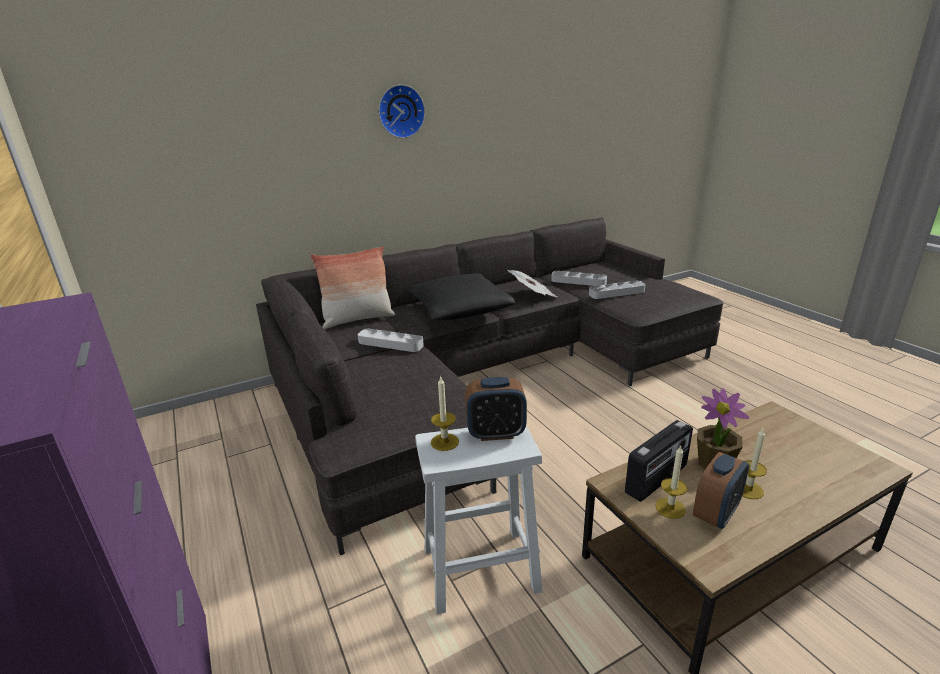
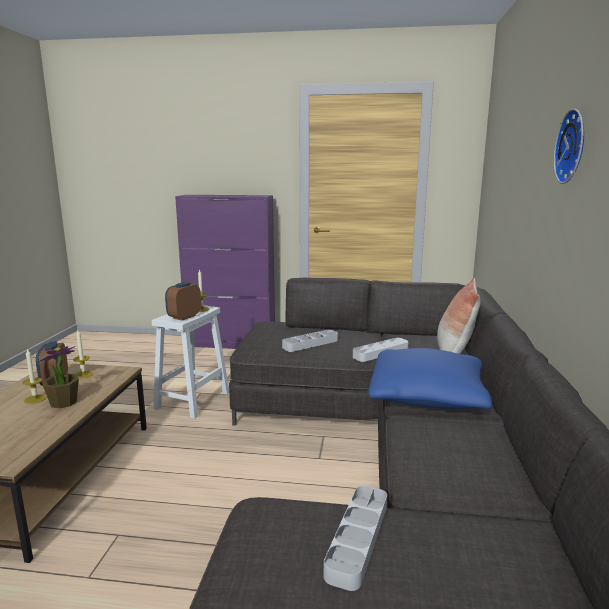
camera: 125 degrees right, 10 degrees down
black pillow [408,273,515,321] -> blue pillow [368,348,492,409]
newspaper [507,270,557,297] -> none
grey tray [551,271,607,286] -> grey tray moved to [282,330,338,352]
radio [625,420,693,502] -> none

